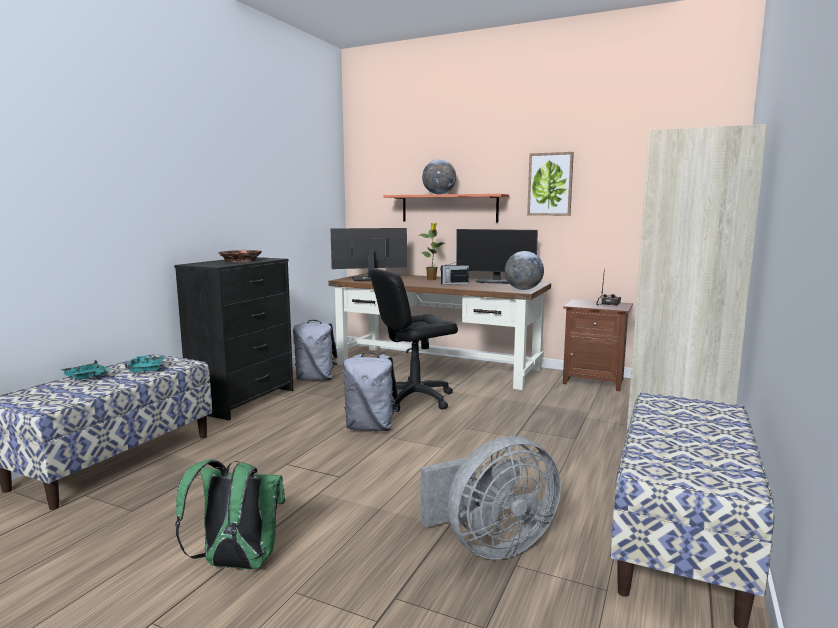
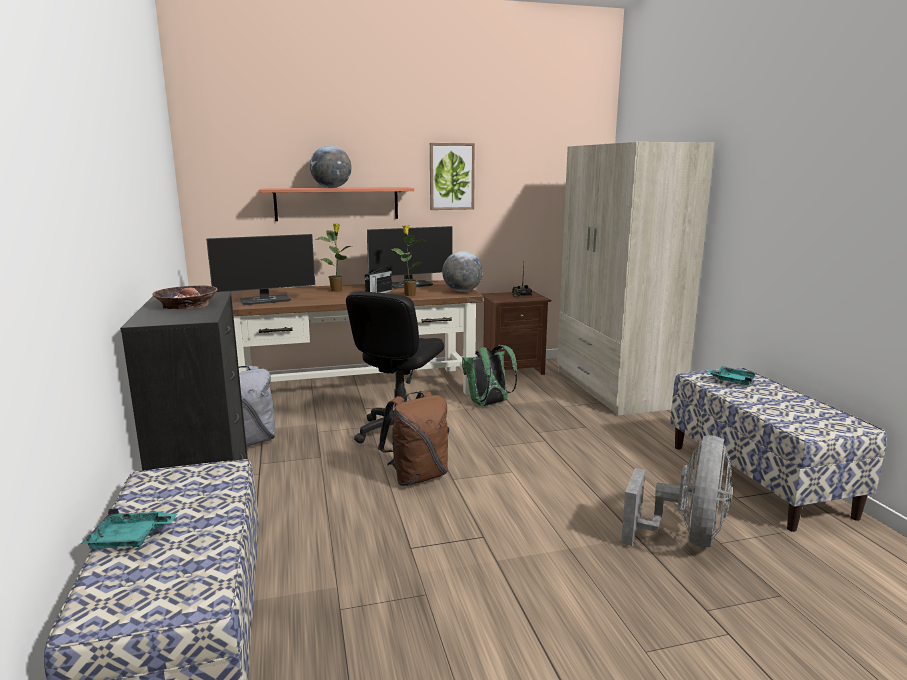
camera: 40 degrees left, 5 degrees up
turquoise tray [125,356,165,373] -> turquoise tray moved to [707,366,756,385]
green backpack [175,459,285,570] -> green backpack moved to [462,345,517,406]
monitor [331,228,407,281] -> monitor turned 150 degrees counterclockwise [206,234,315,305]
grey backpack [343,352,399,431] -> brown backpack [378,391,448,486]
none -> potted plant [390,225,428,296]

